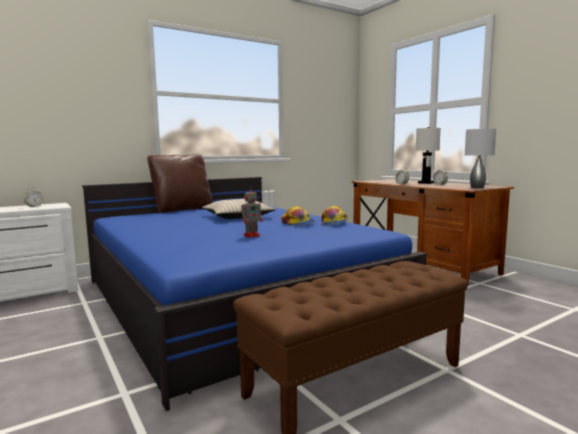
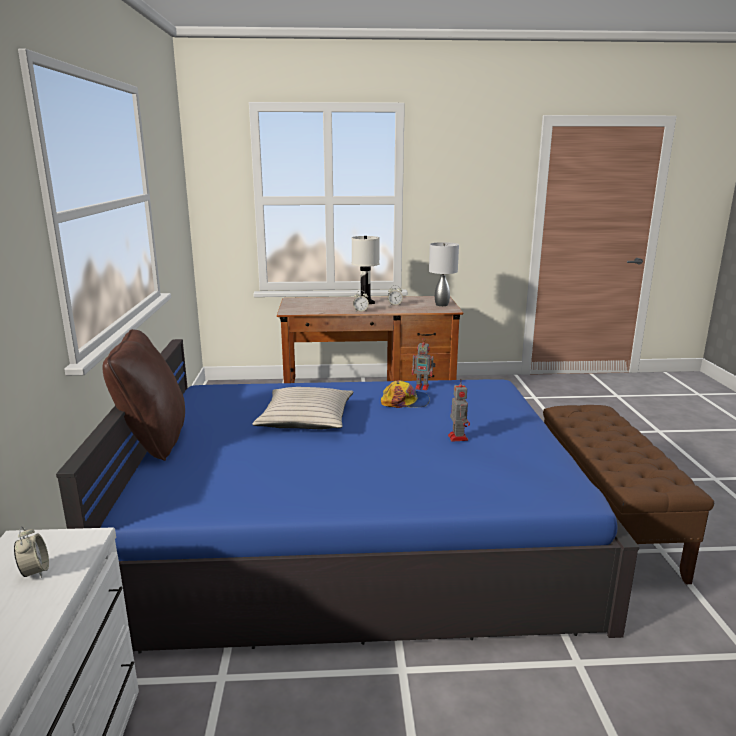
camera: 60 degrees left, 10 degrees up
cap [321,206,348,225] -> toy robot [412,341,435,390]

